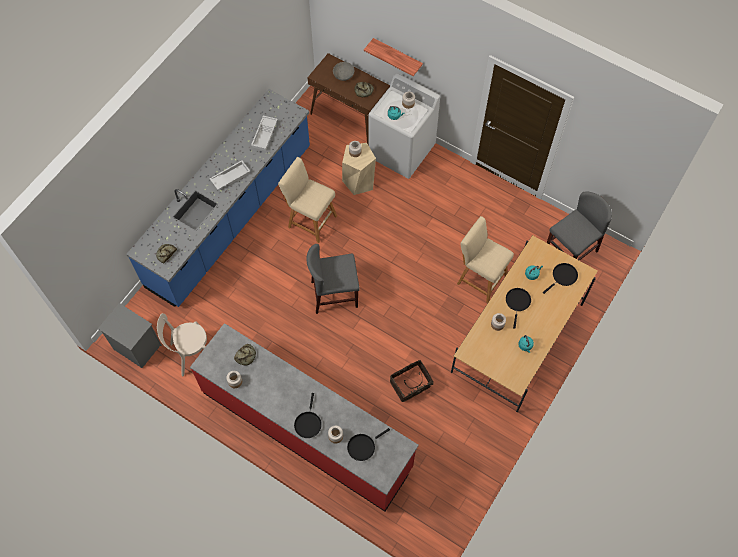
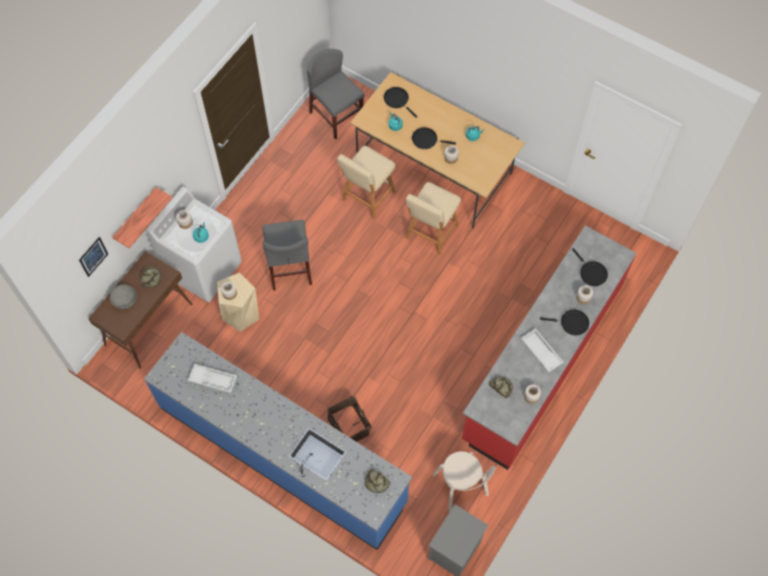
camera: 90 degrees left, 0 degrees up
white tray [210,160,250,190] -> white tray moved to [521,329,564,372]
beige stool [278,157,337,243] -> beige stool moved to [406,182,461,255]
grey chair [307,244,360,314] -> grey chair moved to [262,220,312,290]
basket [390,360,435,402] -> basket moved to [327,396,372,442]
none -> picture [79,237,108,277]

